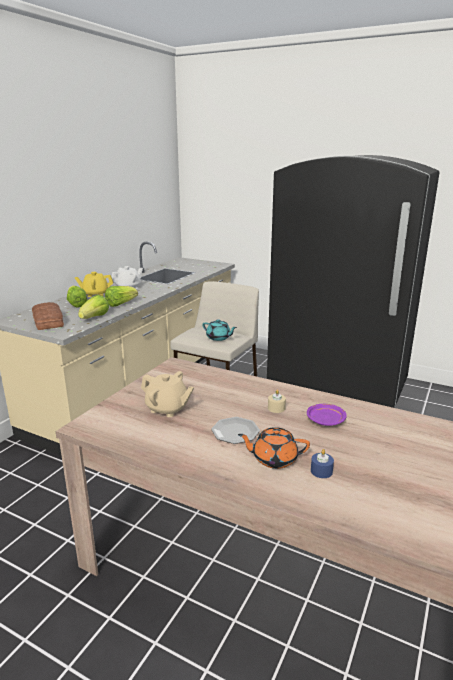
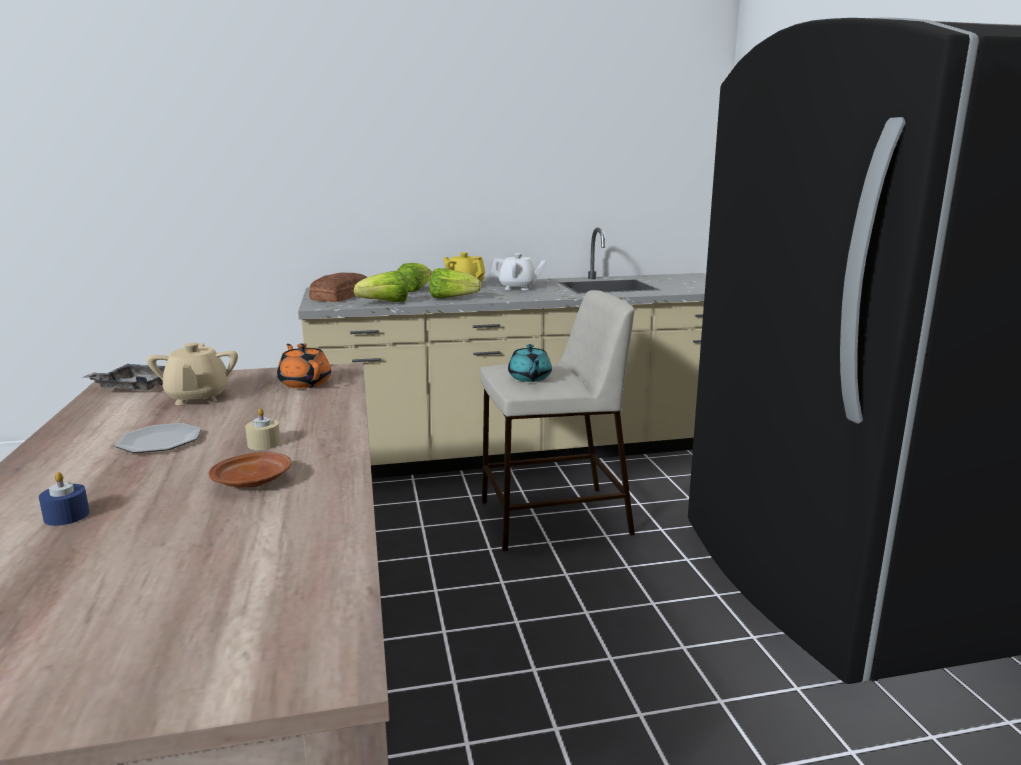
camera: 50 degrees right, 5 degrees down
orange teapot [238,427,310,469] -> orange teapot moved to [277,343,331,388]
purple plate [307,404,347,426] -> brown plate [209,452,291,487]
none -> grey tray [82,364,165,390]

